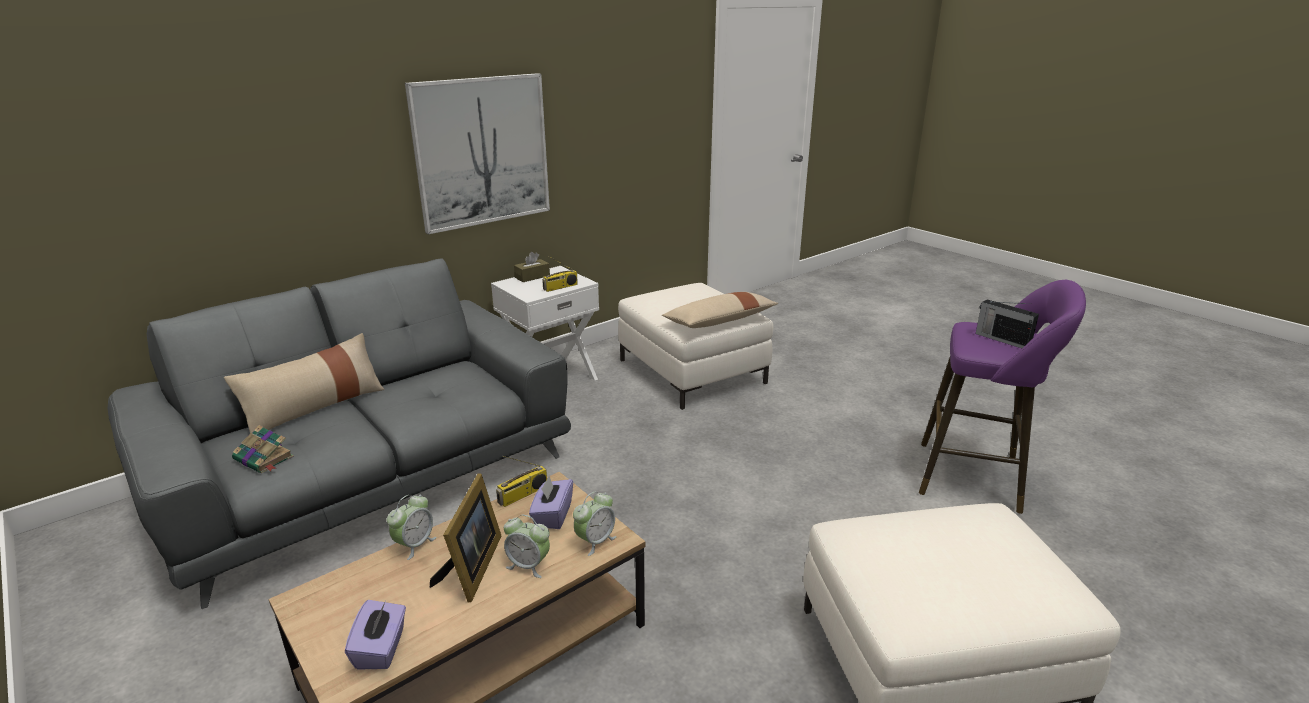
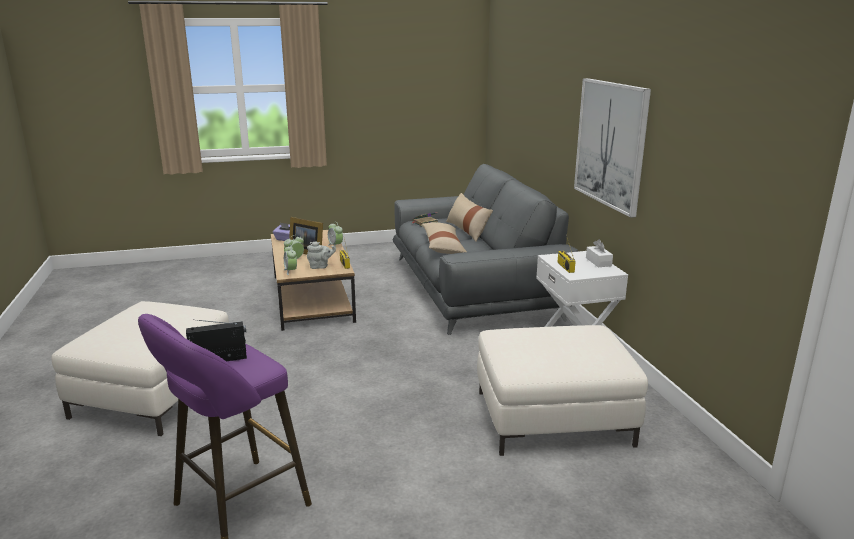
camera: 115 degrees right, 5 degrees down
brown tissue box [514,252,550,282] -> white tissue box [586,239,613,267]
purple tissue box [529,476,573,529] -> grey teapot [307,241,336,269]
beige pillow [662,292,778,328] -> beige pillow moved to [422,222,467,254]

